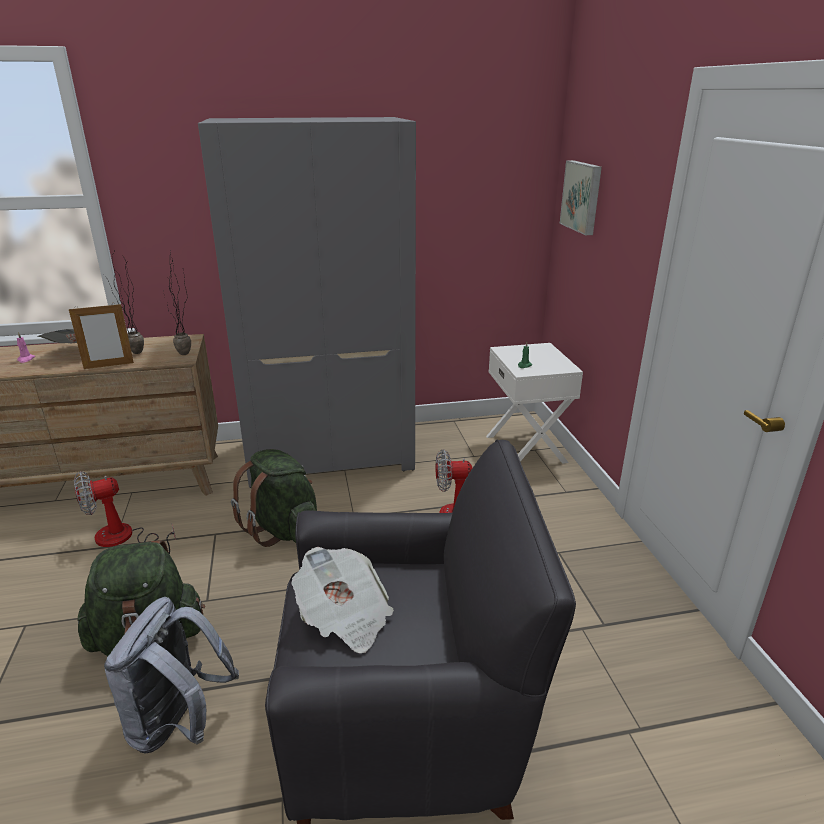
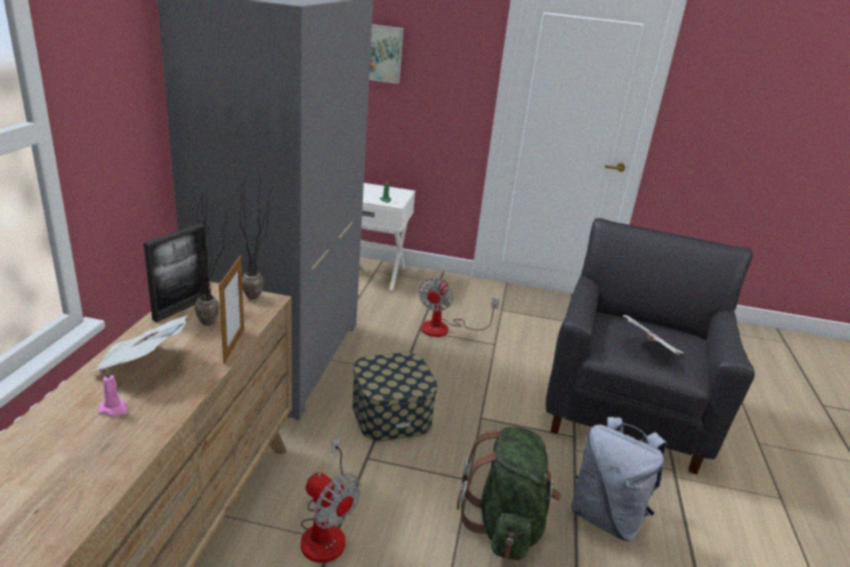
camera: 70 degrees left, 0 degrees up
fan [74,471,176,554] -> fan turned 45 degrees counterclockwise [301,437,361,563]
green backpack [231,449,317,547] -> storage box [352,352,438,441]
none -> picture frame [143,223,210,322]

